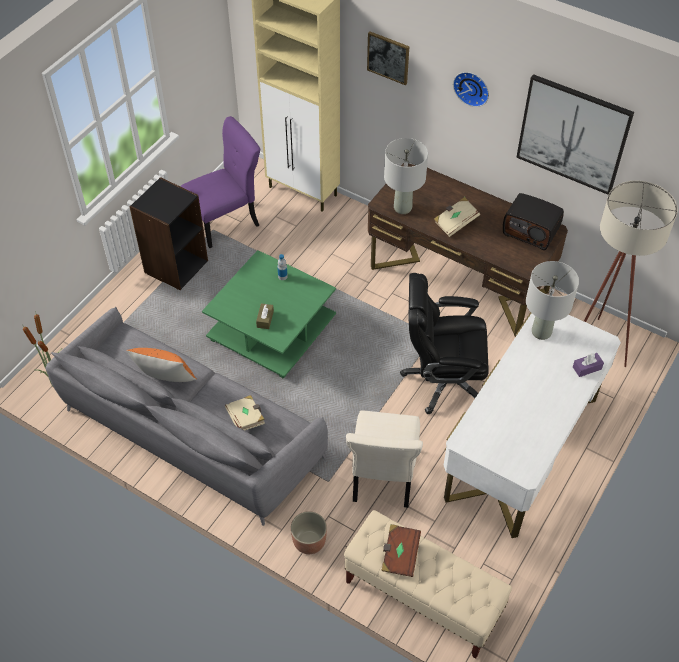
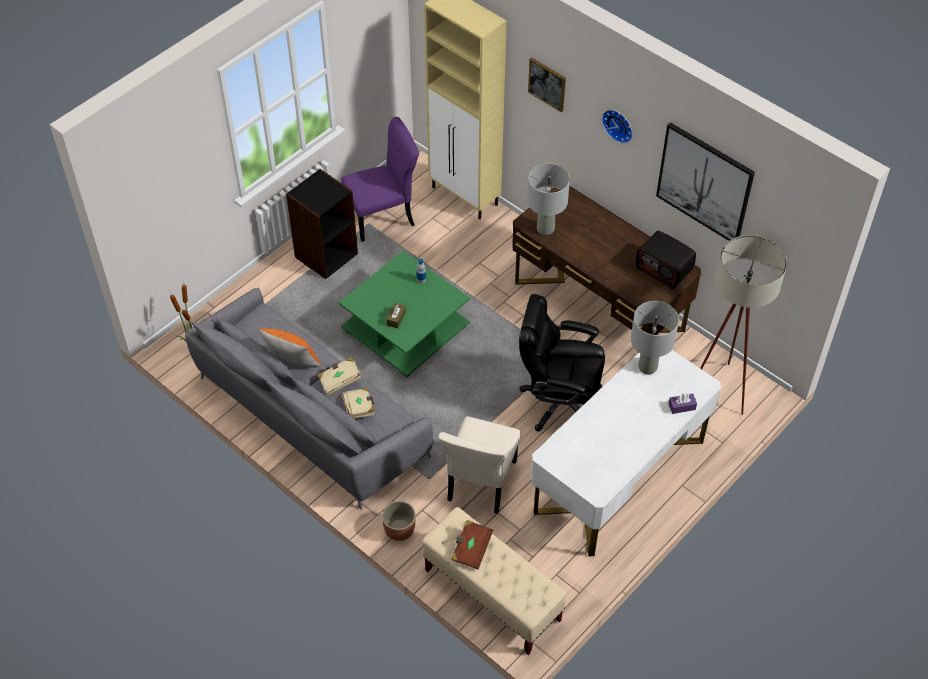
camera: 10 degrees right, 0 degrees up
beige book [434,197,480,237] -> beige book moved to [318,357,362,396]

